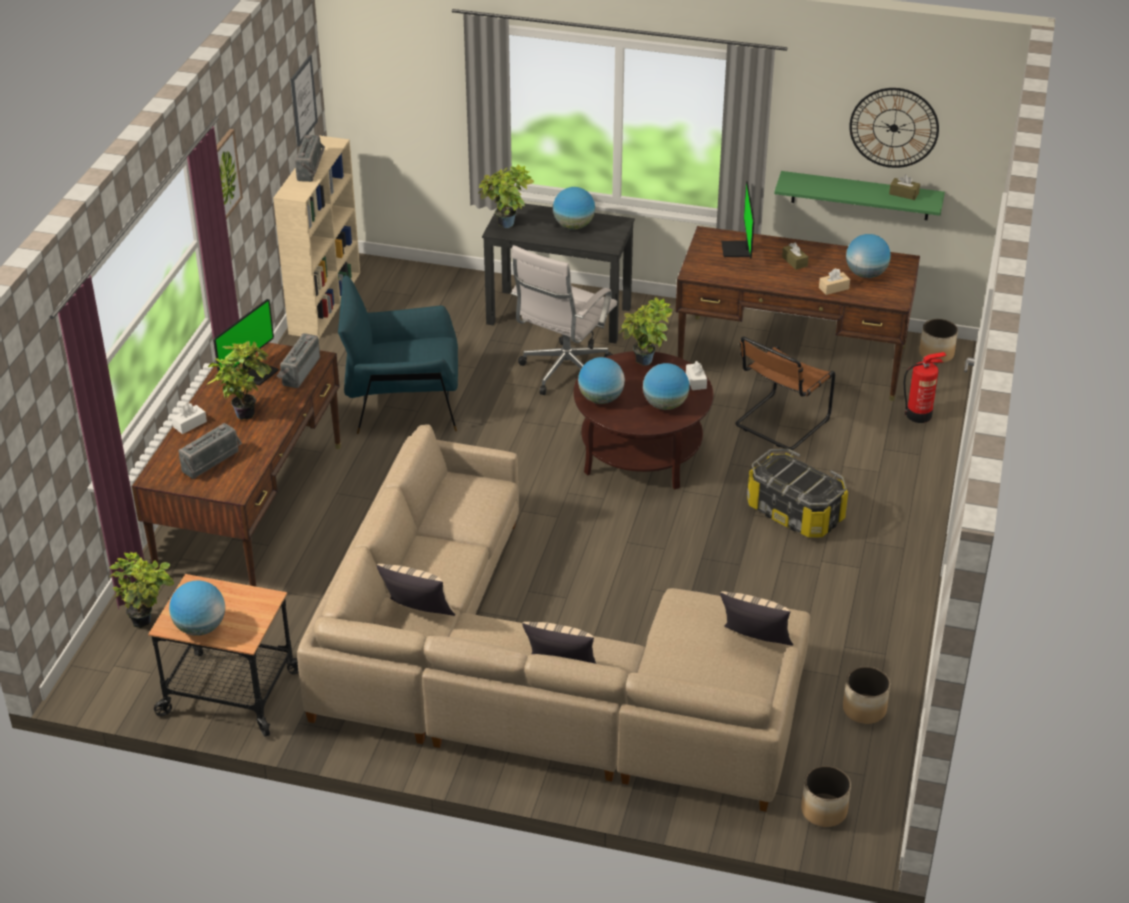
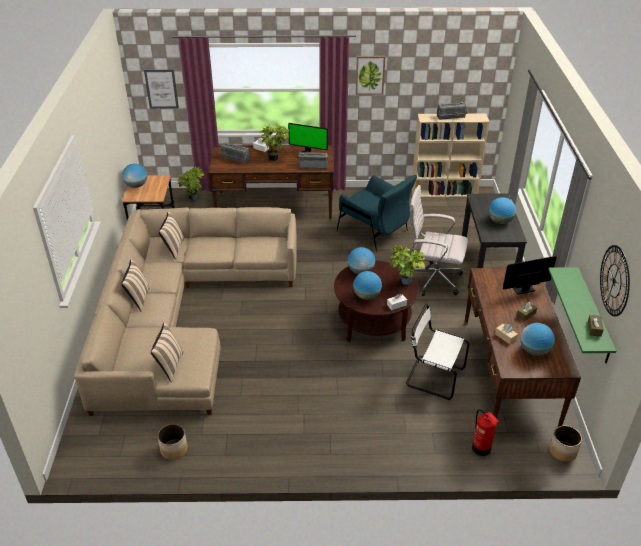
camera: 75 degrees right, 0 degrees up
picture [291,55,318,147] -> picture moved to [144,69,179,109]
blue armchair [338,275,458,434] -> blue armchair turned 150 degrees clockwise [336,175,417,253]
potted plant [479,164,534,228] -> none
brown chair [736,336,835,450] -> white chair [406,304,469,400]
storage box [747,449,848,538] -> none
planter [801,766,851,827] -> none

